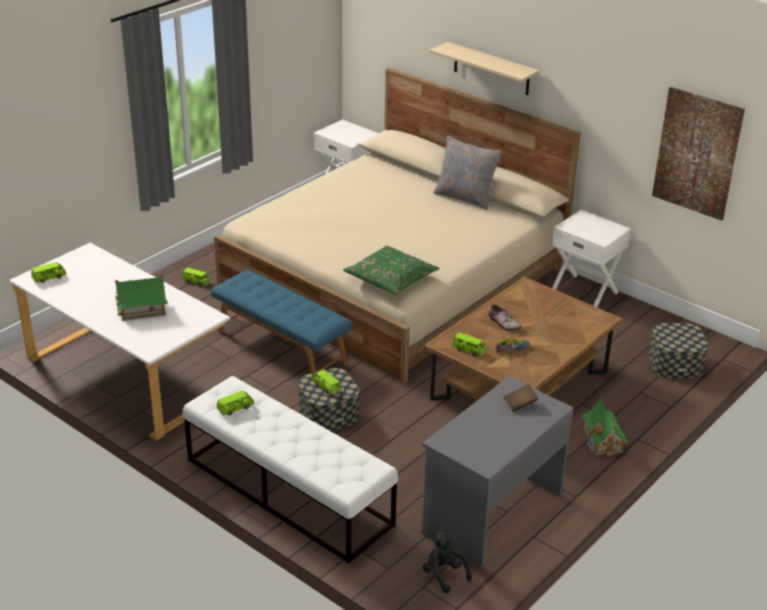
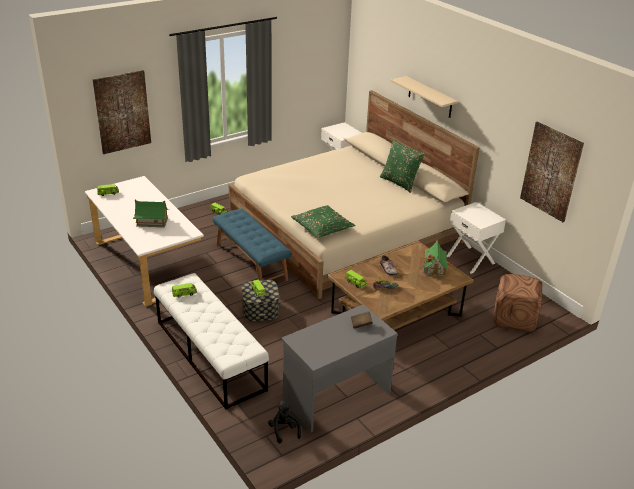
camera: 15 degrees right, 0 degrees up
grey pillow [433,136,502,210] -> green pillow [380,139,425,193]
toy house [582,395,628,456] -> toy house moved to [423,238,448,277]
storage box [648,323,708,379] -> brown ottoman [494,274,542,332]
none -> picture [92,70,151,154]

